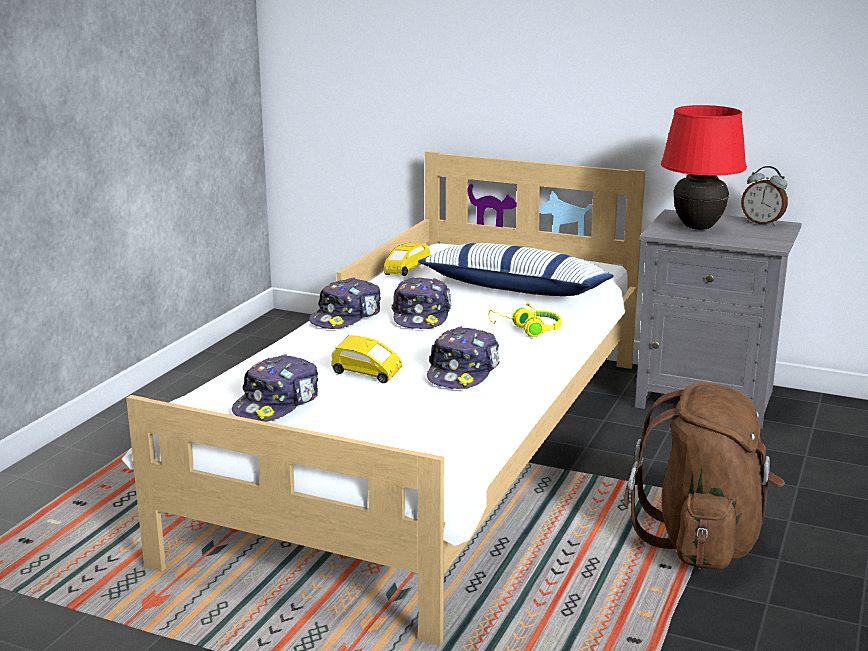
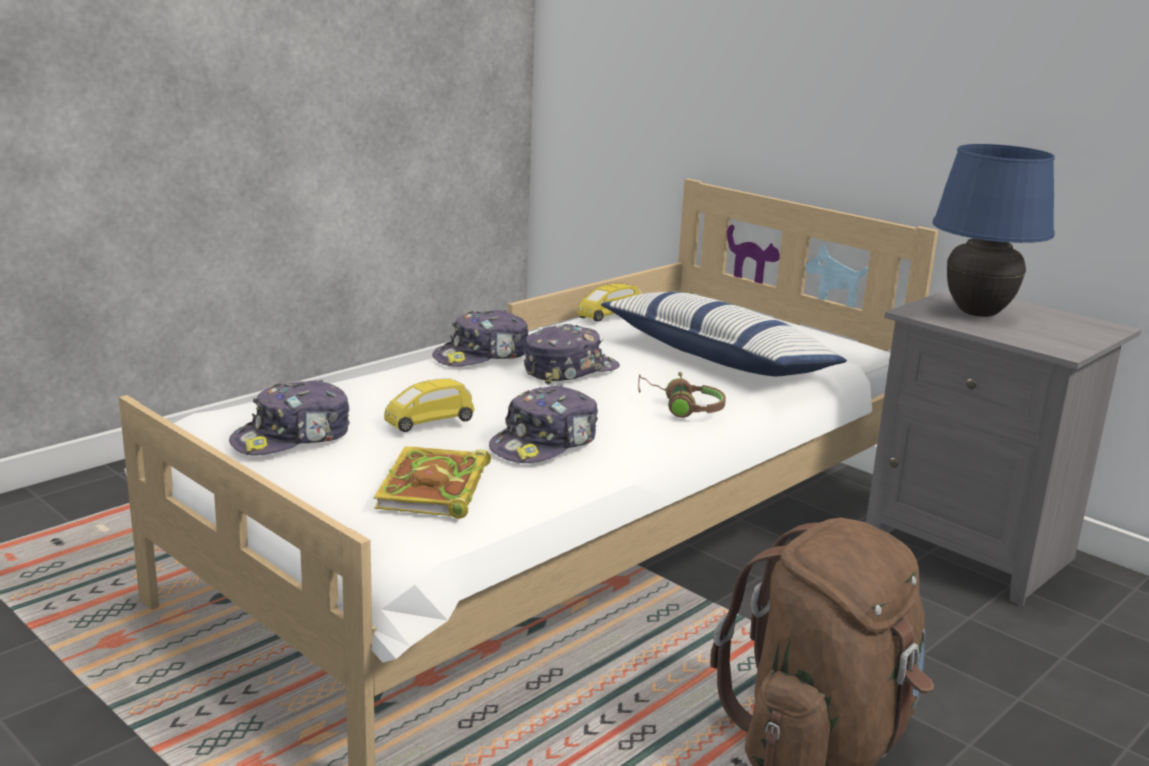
camera: 20 degrees right, 0 degrees up
yellow toy car [331,335,402,383] -> yellow toy car turned 105 degrees clockwise [384,379,474,432]
cap [392,277,451,329] -> cap turned 150 degrees counterclockwise [524,324,620,385]
yellow headphones [489,303,562,337] -> brown headphones [638,372,726,418]
red table lamp [661,105,747,230] -> blue table lamp [932,144,1055,317]
alarm clock [741,166,788,226] -> none
none -> book [374,446,491,519]

